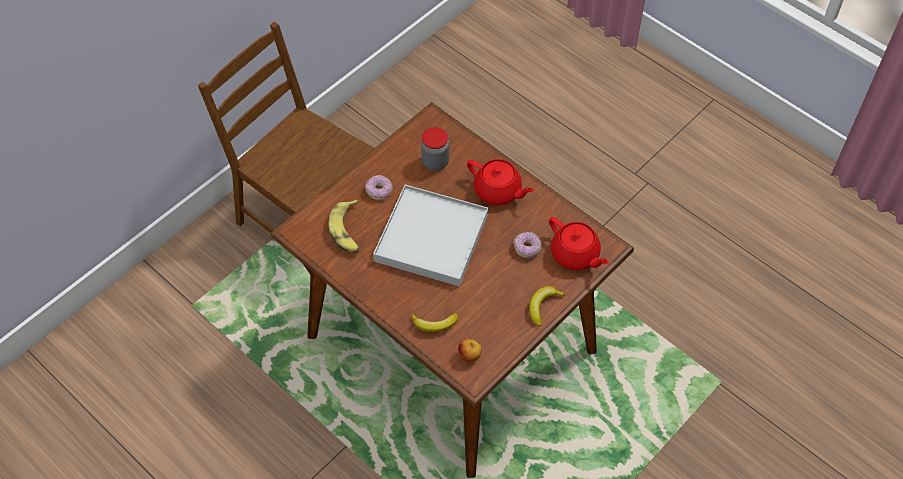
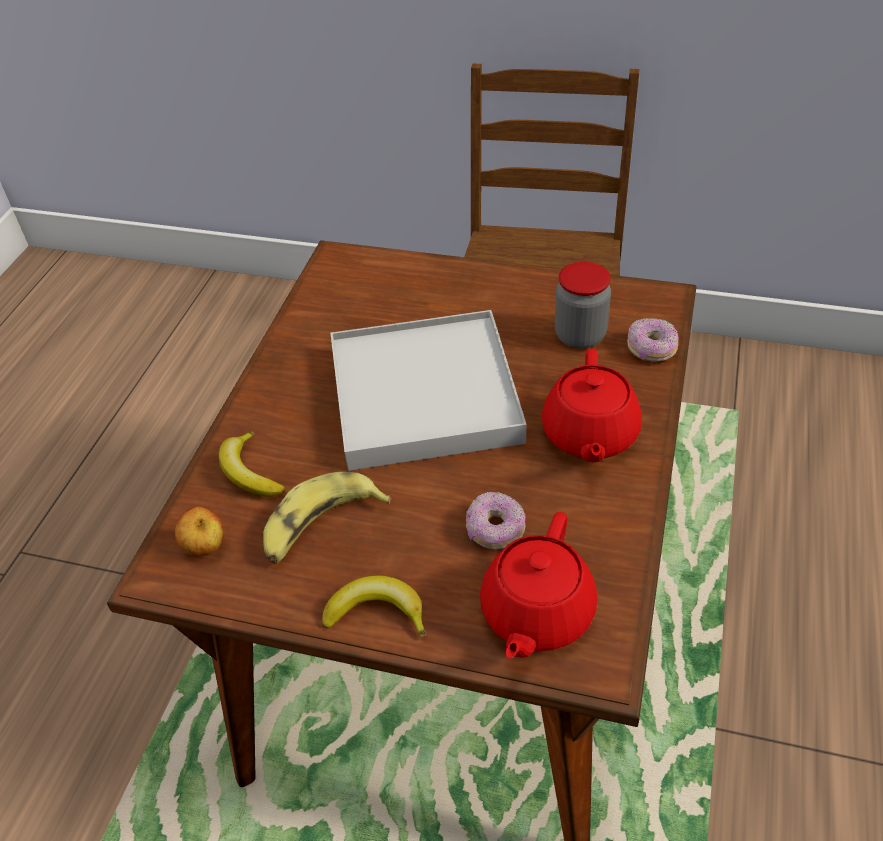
camera: 65 degrees right, 10 degrees down
banana [328,199,360,253] -> banana moved to [263,472,392,564]
donut [365,175,393,200] -> donut moved to [627,318,679,362]

